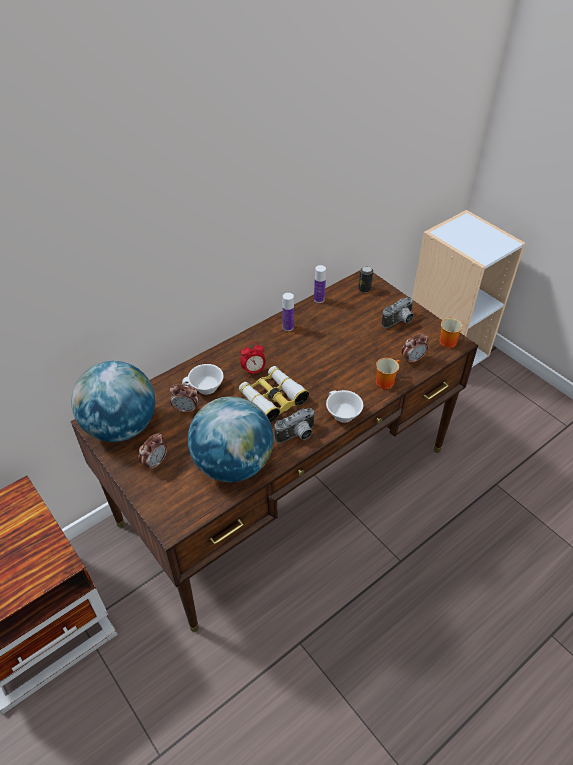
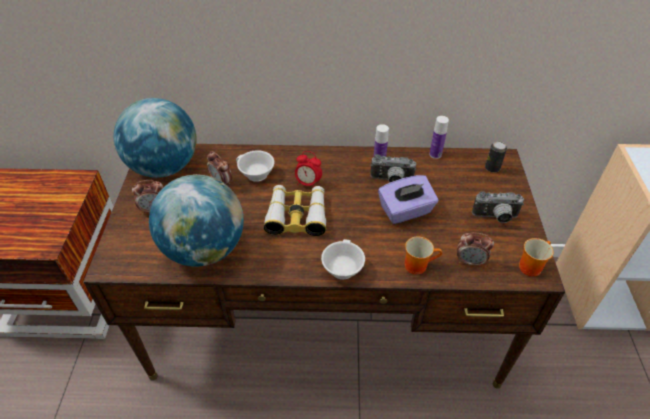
camera: 40 degrees right, 0 degrees up
camera [275,408,316,443] -> camera moved to [370,154,416,182]
none -> purple tissue box [378,175,438,224]

